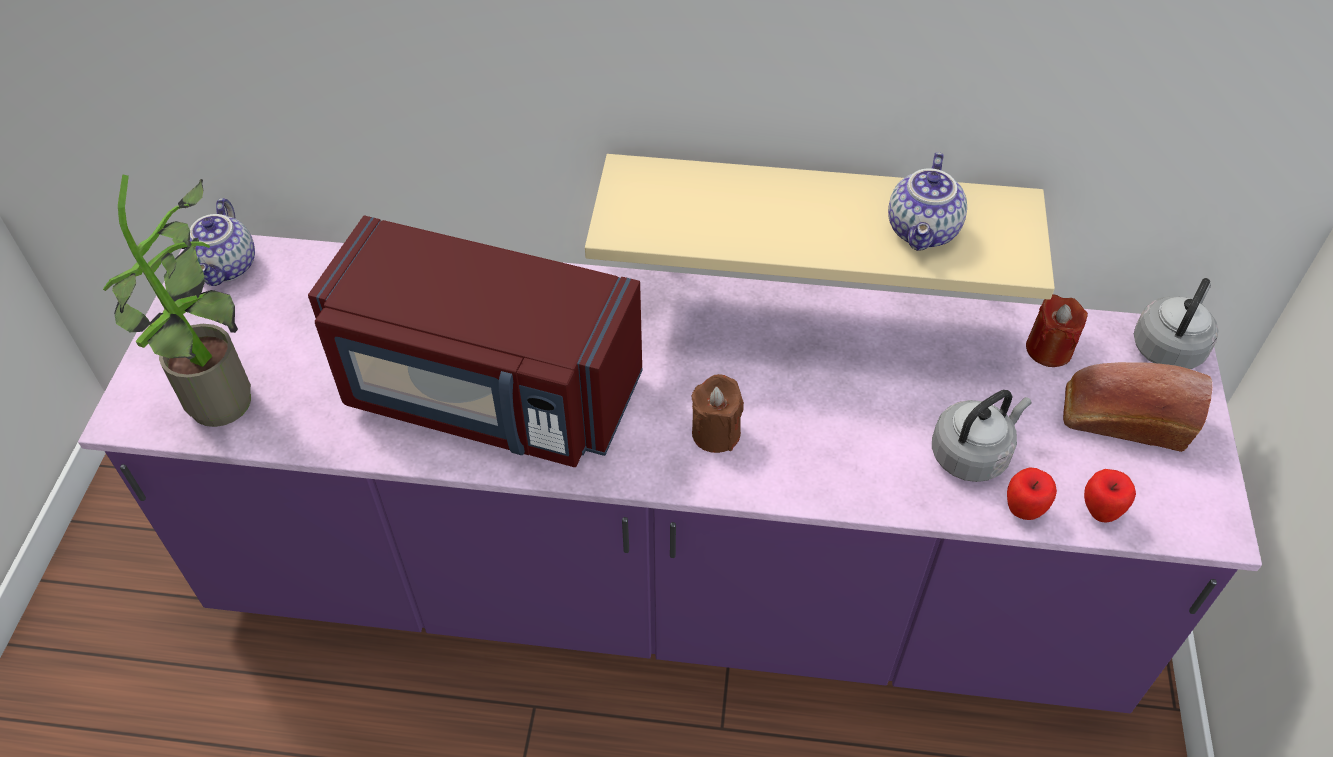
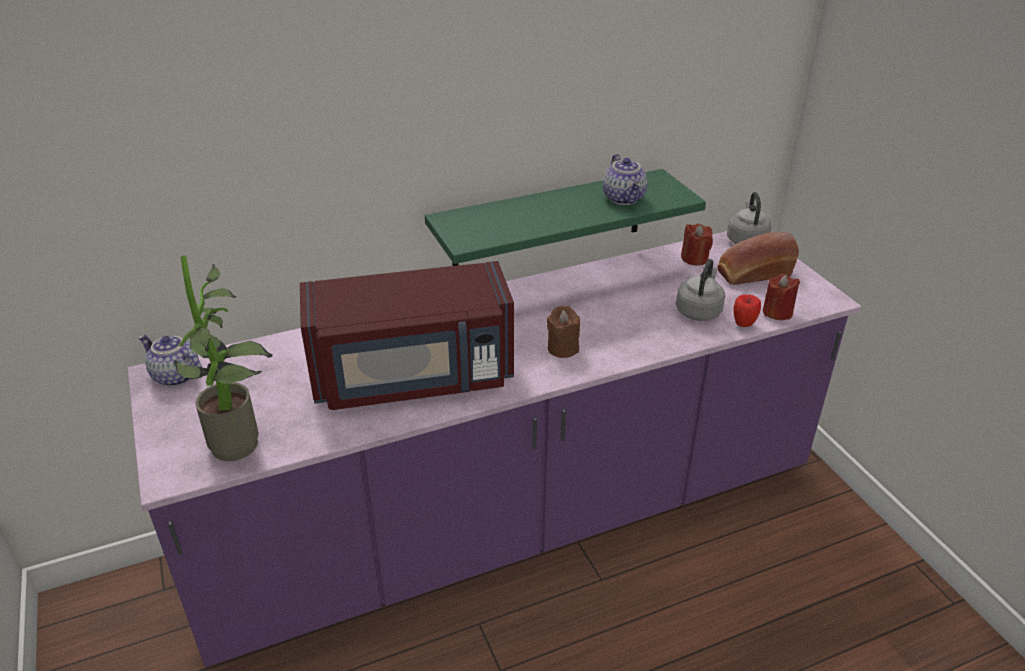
camera: 30 degrees left, 15 degrees down
teapot [184,198,255,286] -> teapot turned 150 degrees clockwise [138,334,202,386]
beige shelf [585,154,1055,300] -> green shelf [425,169,706,266]
apple [1084,469,1136,523] -> red candle [763,274,800,320]

